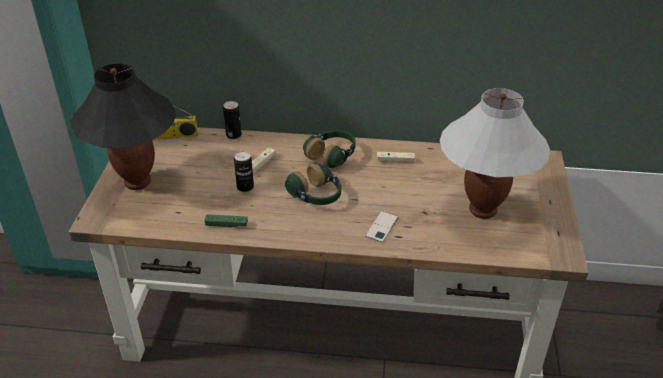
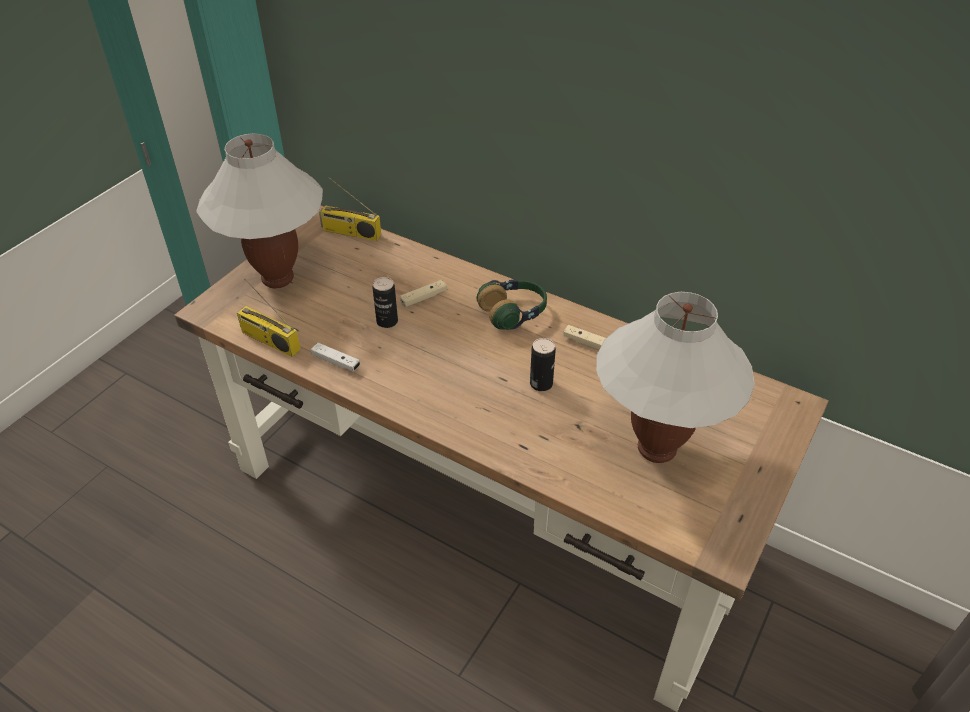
camera: 25 degrees right, 5 degrees up
black table lamp [70,63,176,190] -> white table lamp [196,133,323,288]
green game controller [204,214,248,227] -> white game controller [311,343,360,371]
can [223,101,242,139] -> can moved to [530,338,556,391]
headphones [285,163,341,205] -> none
phone [365,211,399,243] -> none
none -> radio [237,279,301,357]

